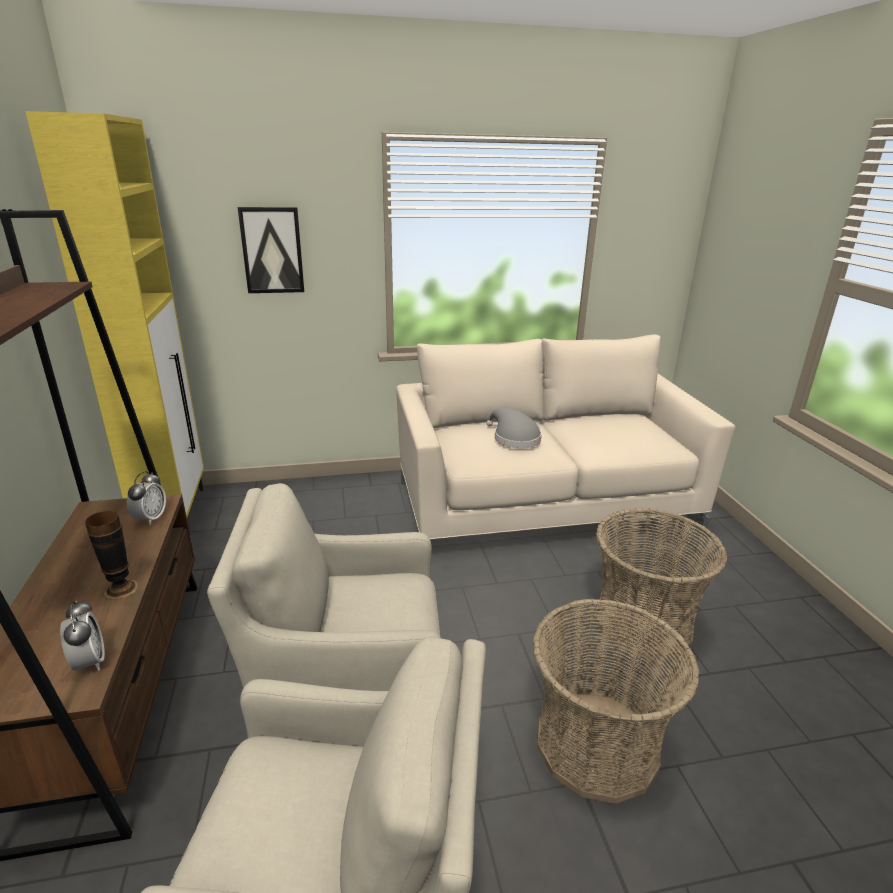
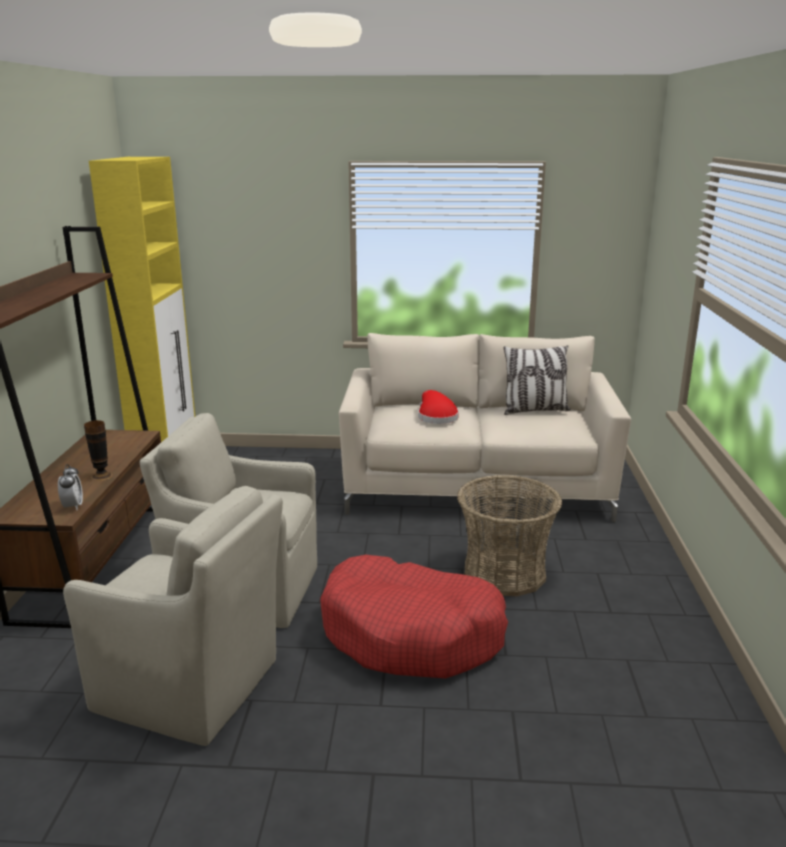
camera: 15 degrees right, 5 degrees down
alarm clock [127,471,166,525] -> none
picture [238,207,304,293] -> none
grey hat [486,408,542,448] -> red hat [418,390,459,424]
basket [533,599,700,804] -> red dog bed [320,555,508,678]
none -> pillow [504,345,570,415]

